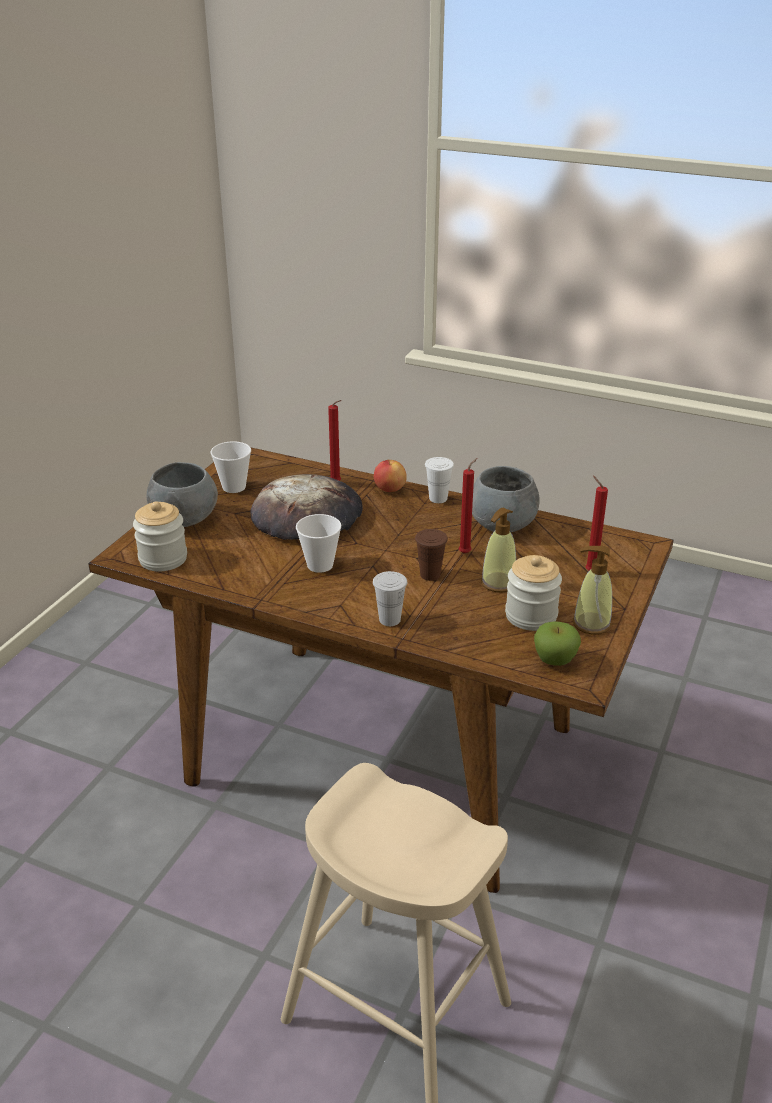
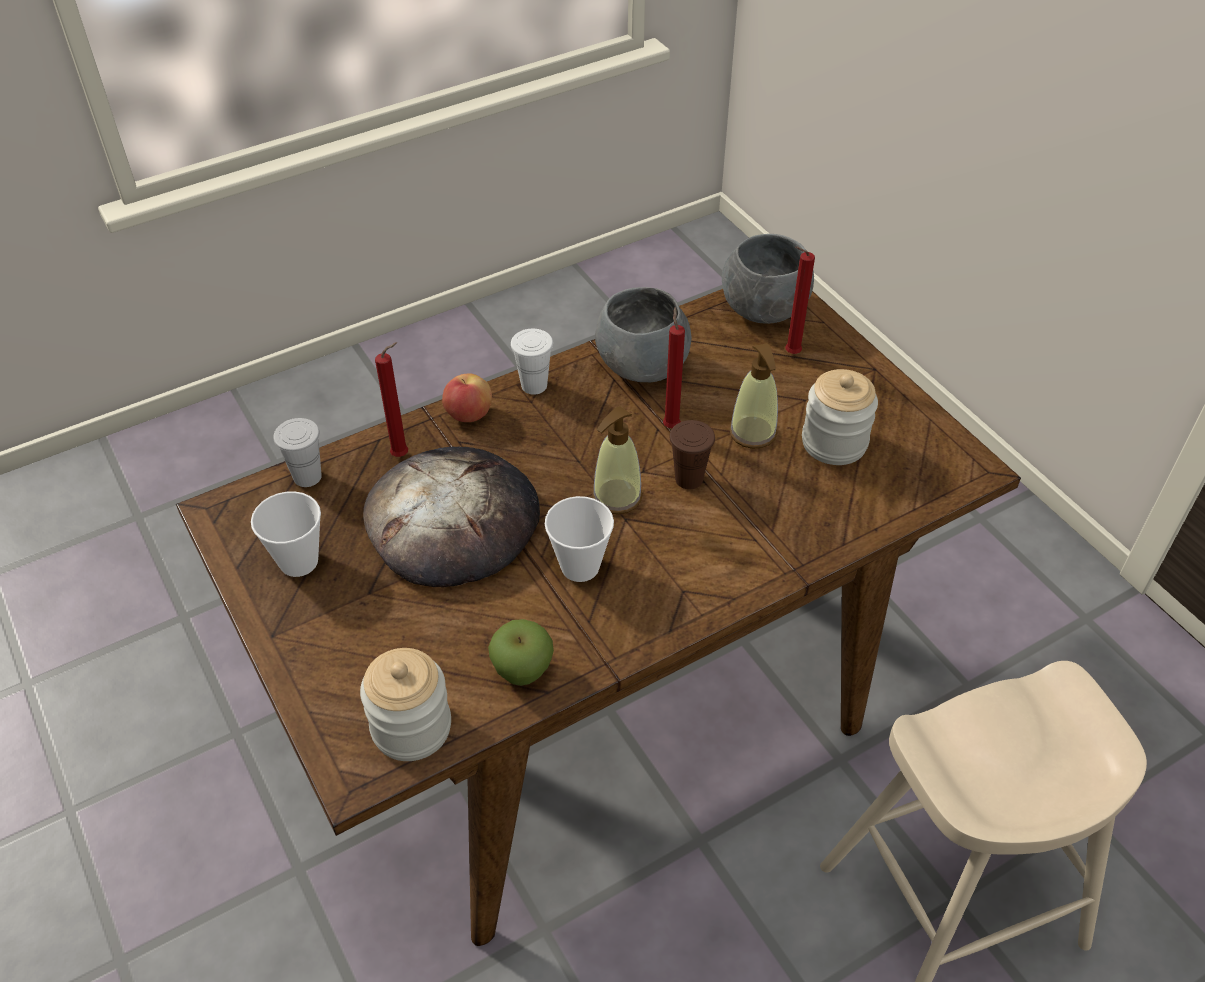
camera: 55 degrees left, 15 degrees up
grey bowl [147,462,218,527] -> grey bowl moved to [722,234,814,324]
white cup [373,571,407,626] -> white cup moved to [273,418,322,487]
apple [534,621,581,666] -> apple moved to [488,619,554,686]
soap dispenser [573,546,612,635] -> soap dispenser moved to [592,406,643,515]

